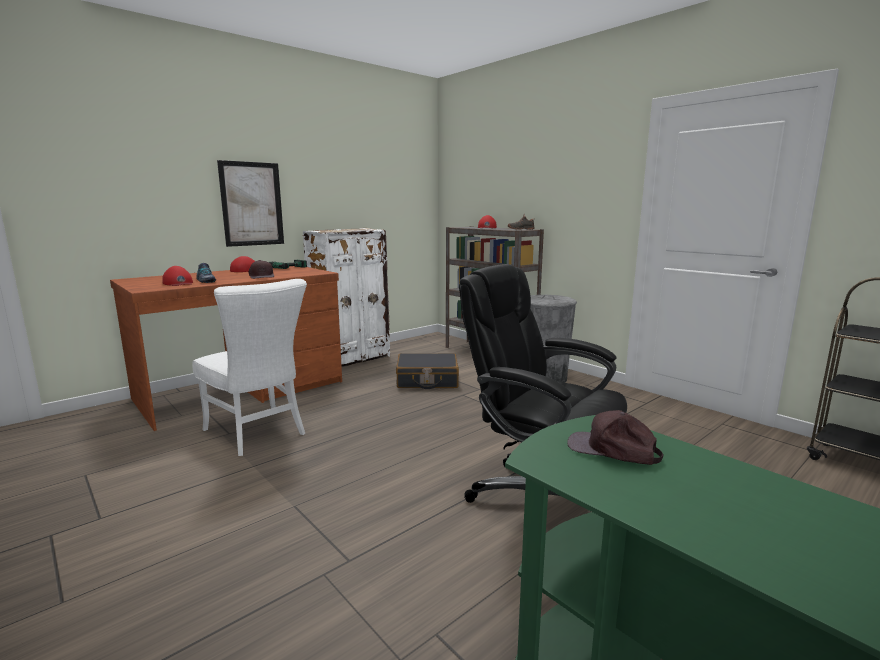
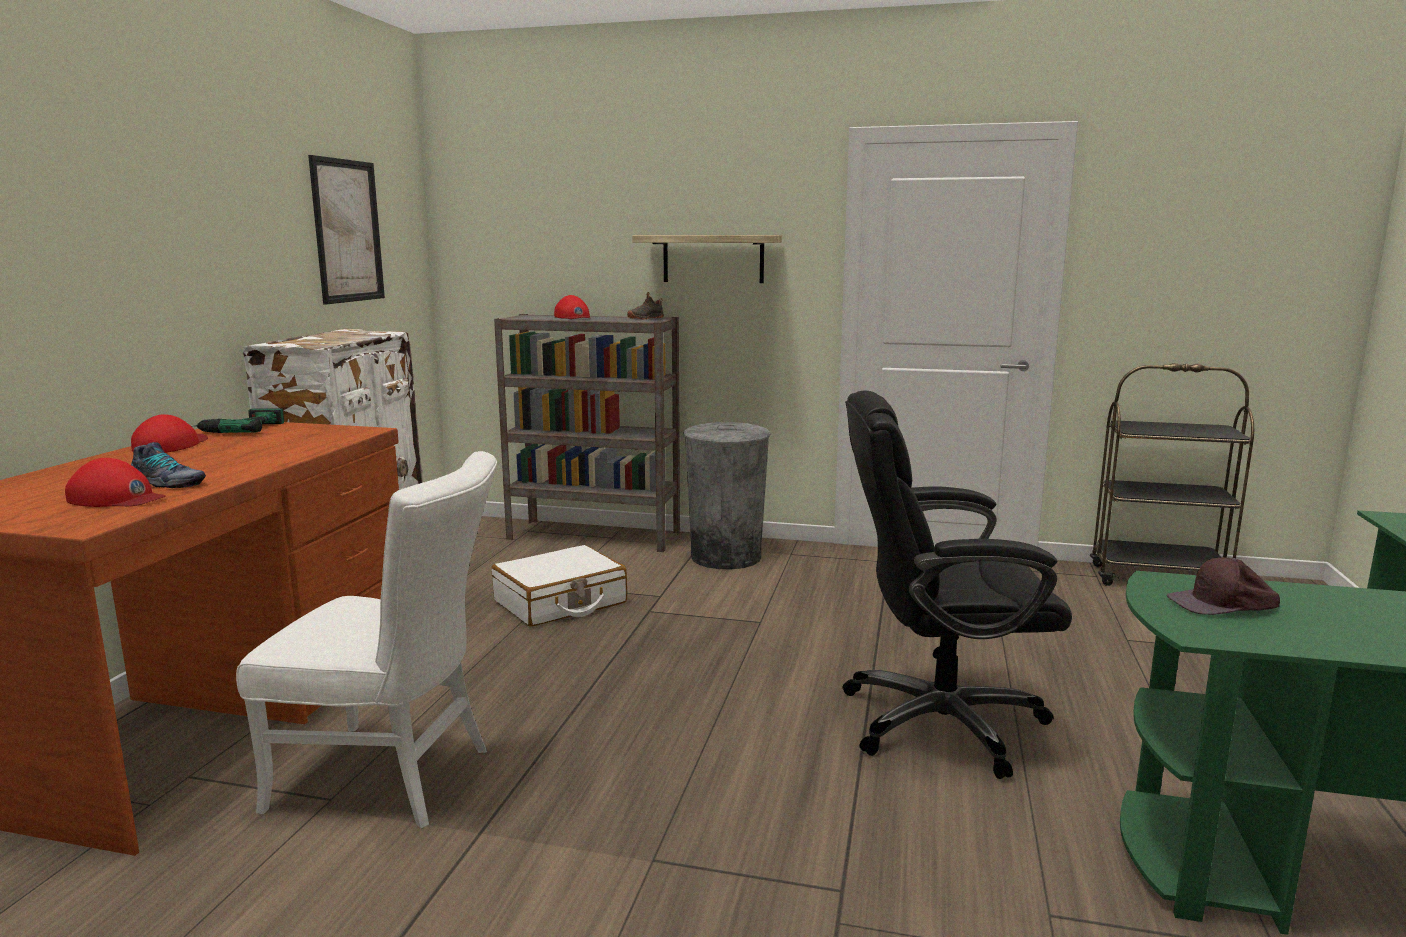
camera: 35 degrees left, 0 degrees up
picture [217,160,284,247] -> picture moved to [308,155,385,304]
brown cap [248,260,274,279] -> none
black suitcase [396,353,459,389] -> white suitcase [491,545,627,627]
none -> shelf [632,235,782,283]

